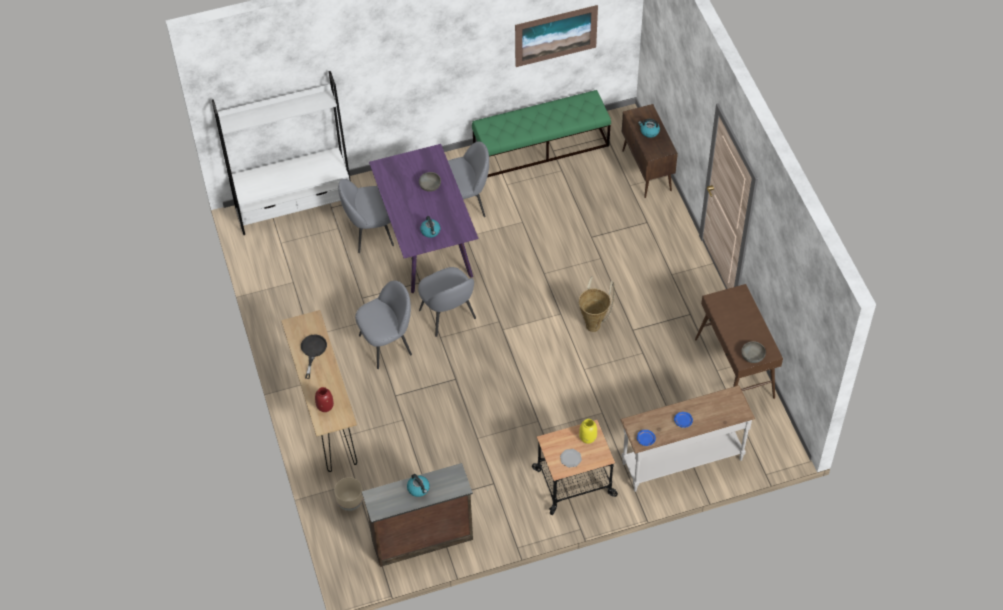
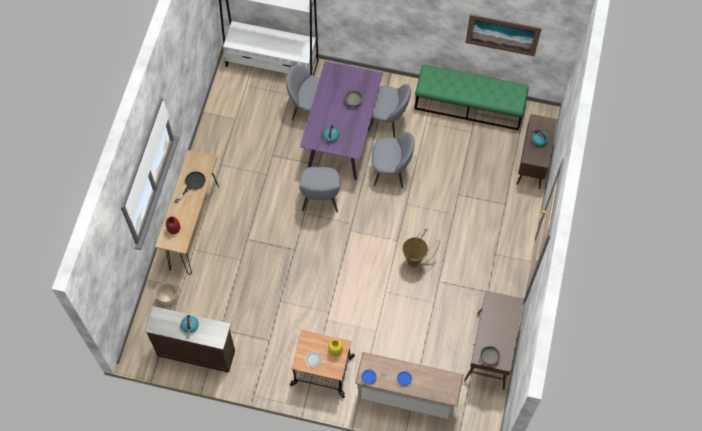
camera: 30 degrees right, 10 degrees up
grey chair [355,281,412,369] -> grey chair moved to [372,132,414,188]

